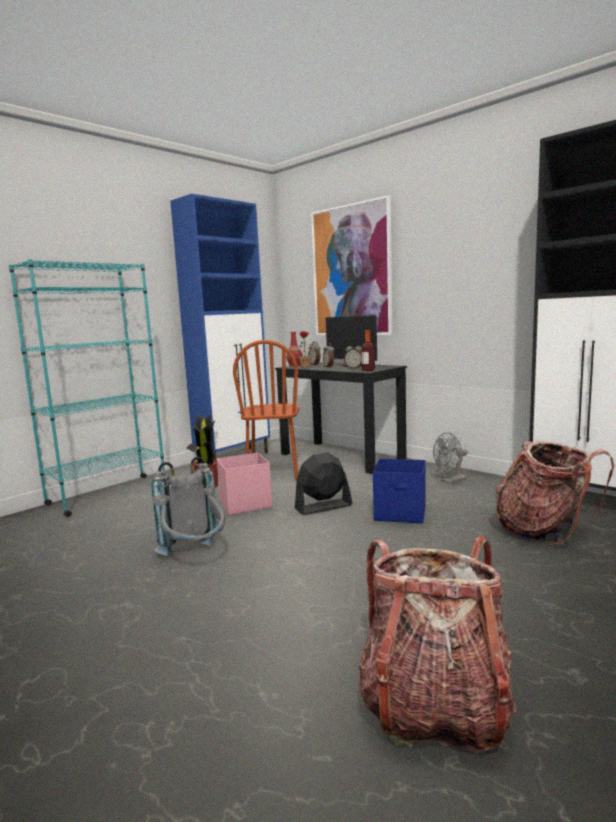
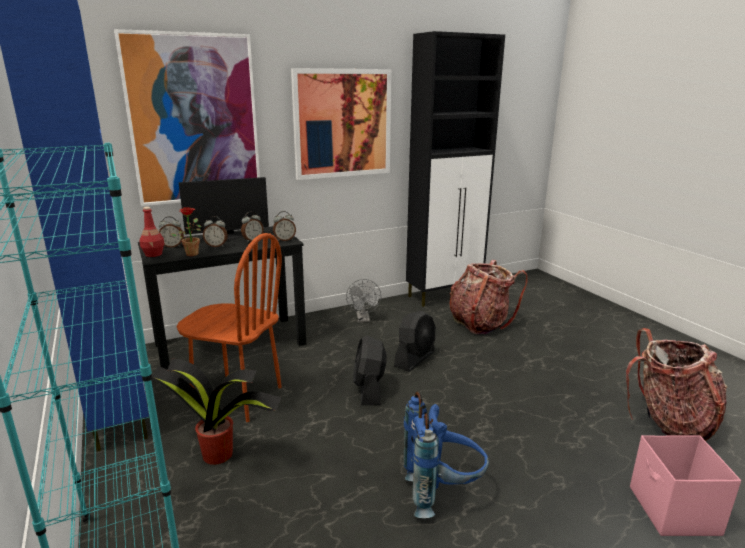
camera: 70 degrees left, 10 degrees up
grey backpack [151,456,225,556] -> blue backpack [404,391,489,518]
pink storage box [217,453,272,515] -> pink storage box moved to [630,435,741,536]
bottle [361,330,375,371] -> alarm clock [273,211,296,242]
blue storage box [373,459,426,524] -> black fan [394,311,436,372]
none -> picture [291,68,392,180]

